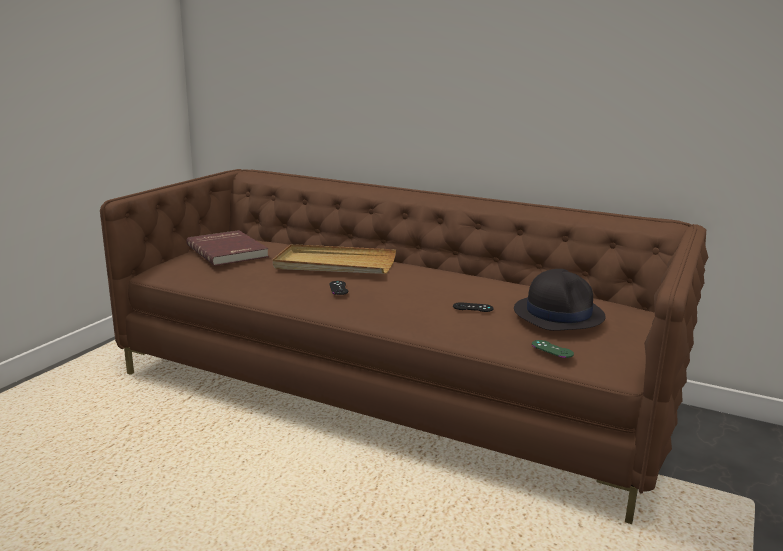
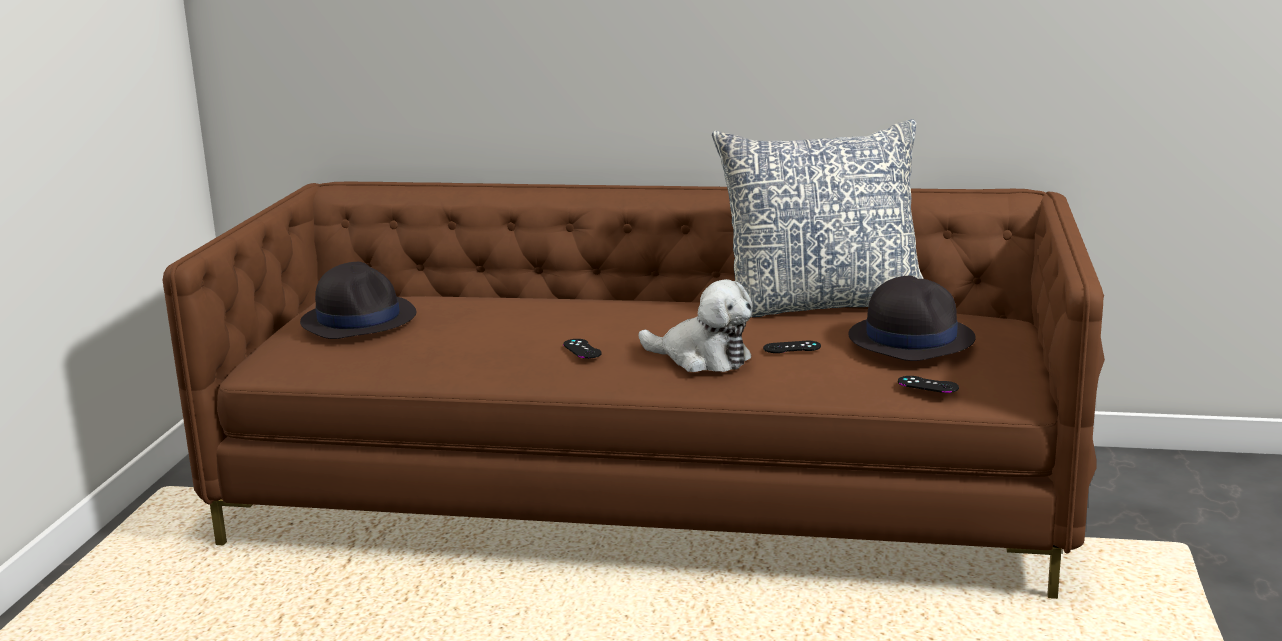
camera: 15 degrees left, 0 degrees up
red book [186,230,269,266] -> black hat [300,262,416,339]
beige tray [273,244,396,274] -> none
green game controller [532,340,574,358] -> black game controller [898,376,959,393]
none -> plush toy [639,279,753,372]
none -> pillow [712,119,923,317]

